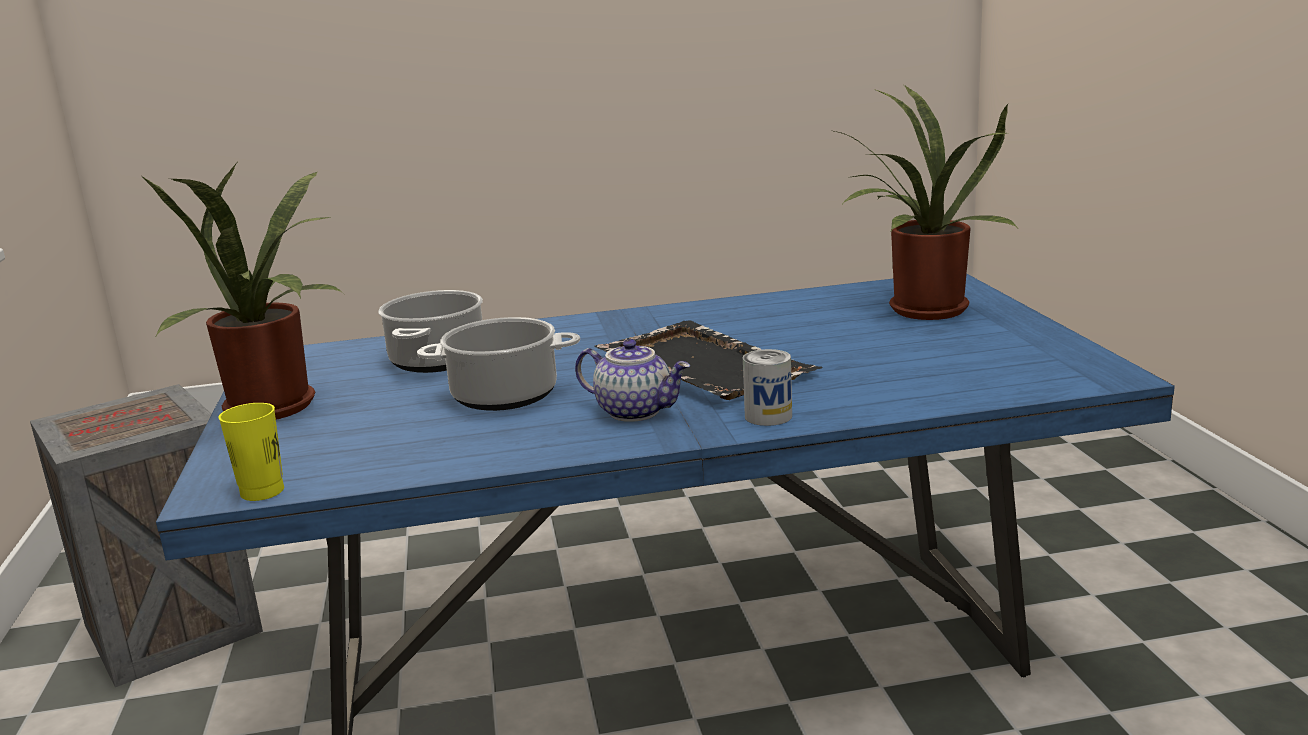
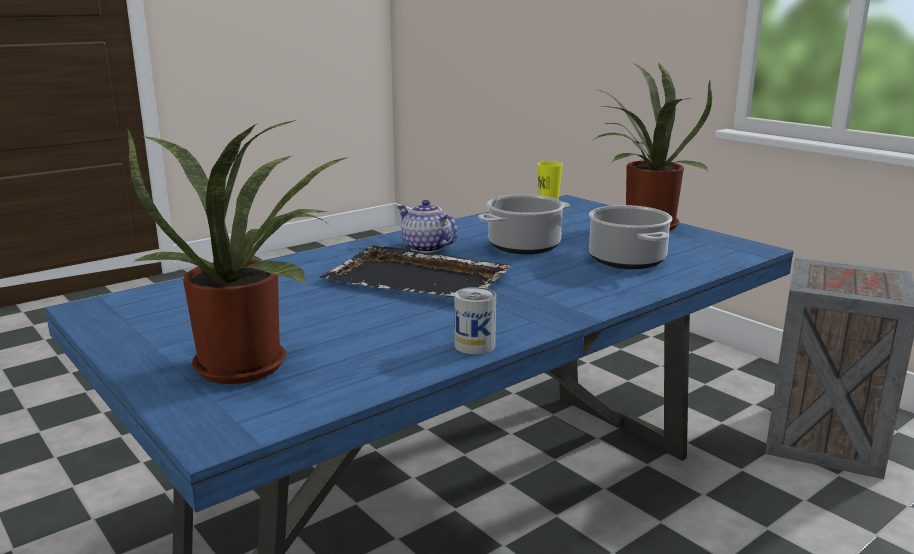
camera: 150 degrees right, 0 degrees up
teapot [575,339,690,422] -> teapot turned 45 degrees clockwise [397,200,458,253]
can [743,349,792,426] -> can moved to [454,287,496,354]

